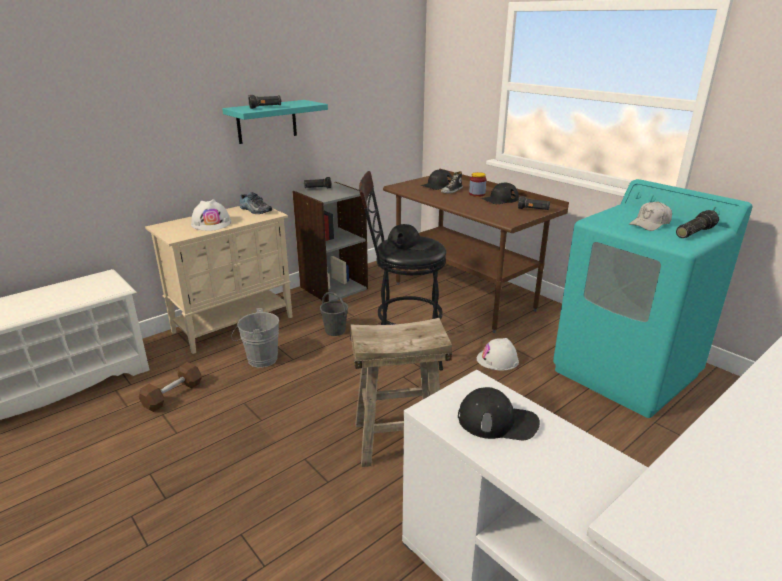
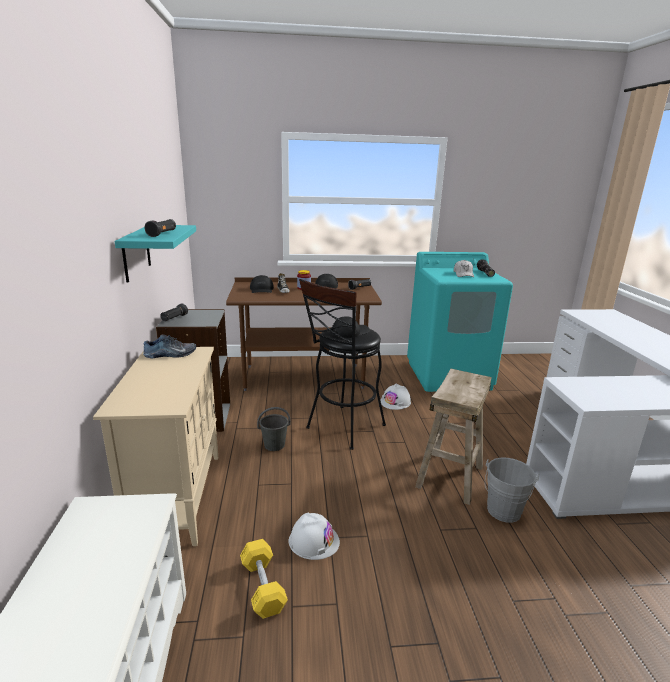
camera: 55 degrees left, 5 degrees down
brown dumbbell [139,362,202,412] -> yellow dumbbell [240,539,288,619]
white hard hat [191,199,231,231] -> white hard hat moved to [288,513,340,560]
grey bucket [231,308,279,368] -> grey bucket moved to [485,457,539,523]
black cap [458,387,540,440] -> none

